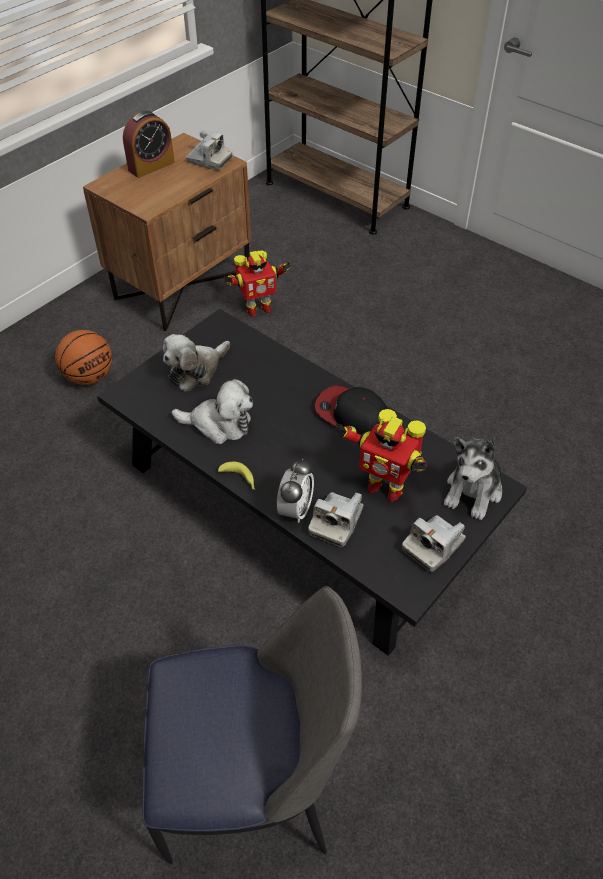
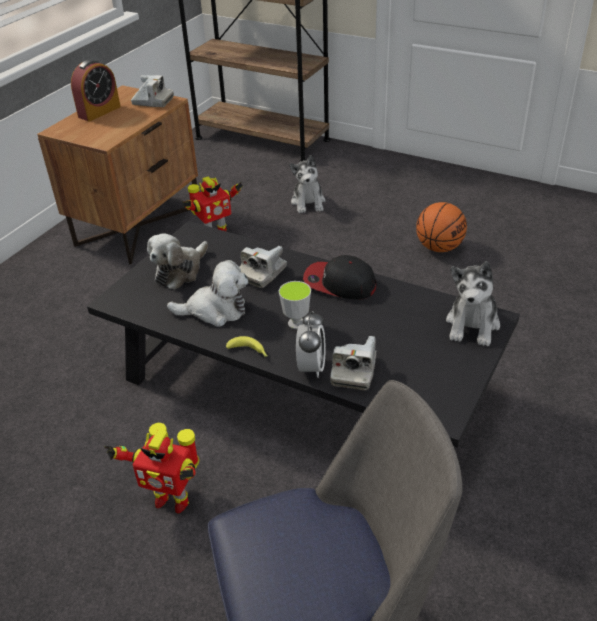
camera: 10 degrees left, 10 degrees down
basketball [55,330,112,385] -> basketball moved to [416,202,467,252]
toy robot [336,409,426,502] -> toy robot moved to [105,423,200,514]
camera [402,515,466,572] -> camera moved to [240,246,287,288]
none -> cup [279,281,311,329]
none -> plush toy [289,155,326,213]

